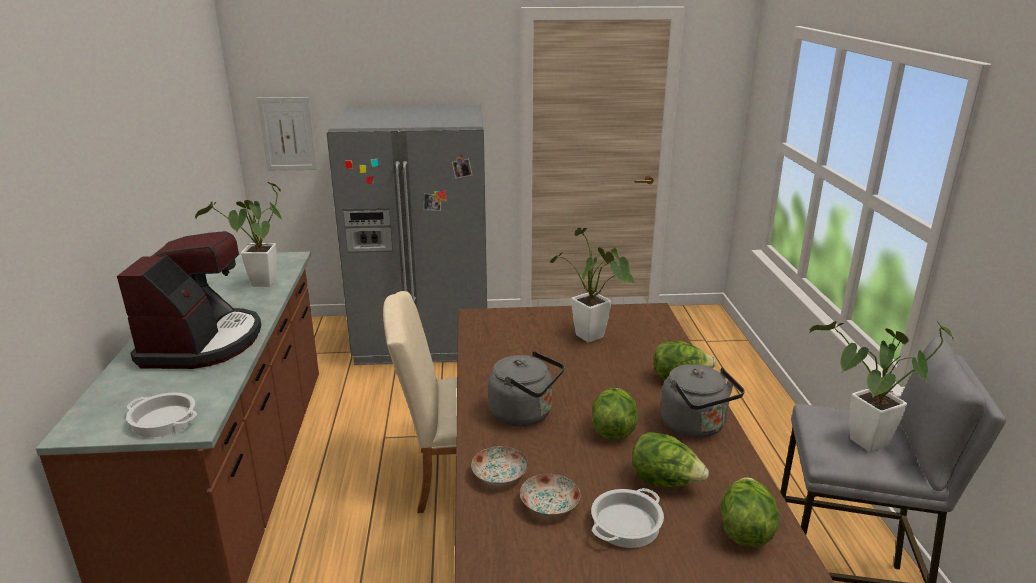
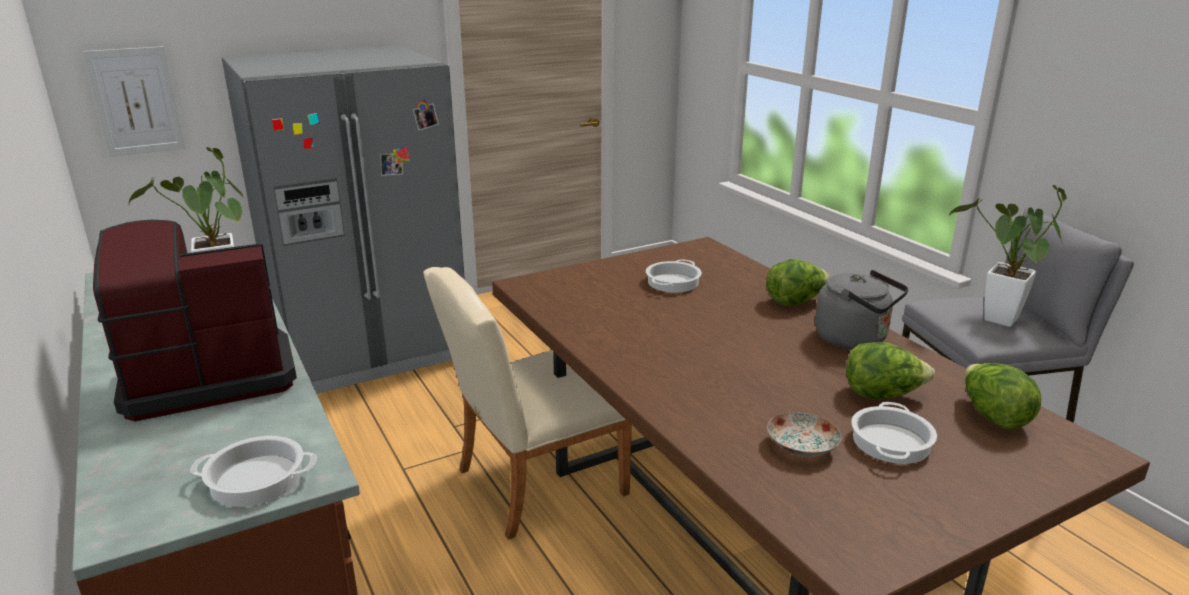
camera: 25 degrees left, 0 degrees up
coffee machine [117,231,261,369] -> coffee machine turned 90 degrees counterclockwise [93,220,297,421]
plate [471,446,528,486] -> none
grey kettle [488,351,564,427] -> none
potted plant [550,228,635,343] -> cooking pot [646,259,702,293]
lettuce [592,388,638,441] -> none

